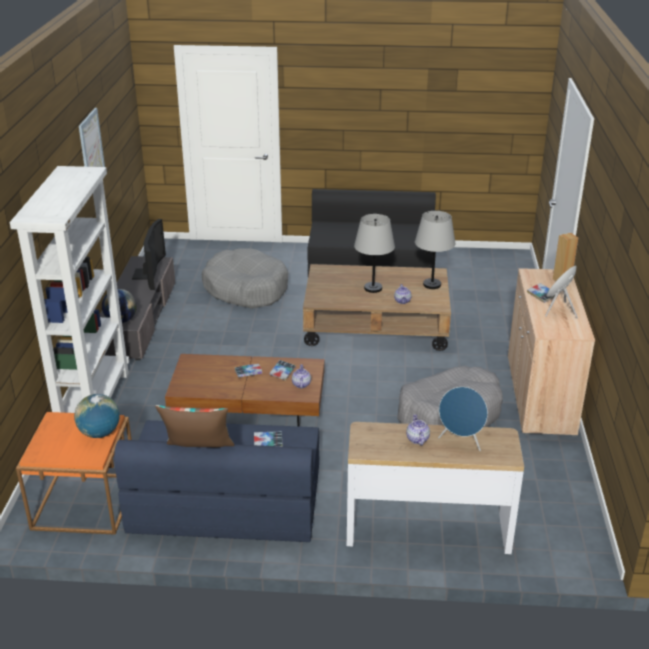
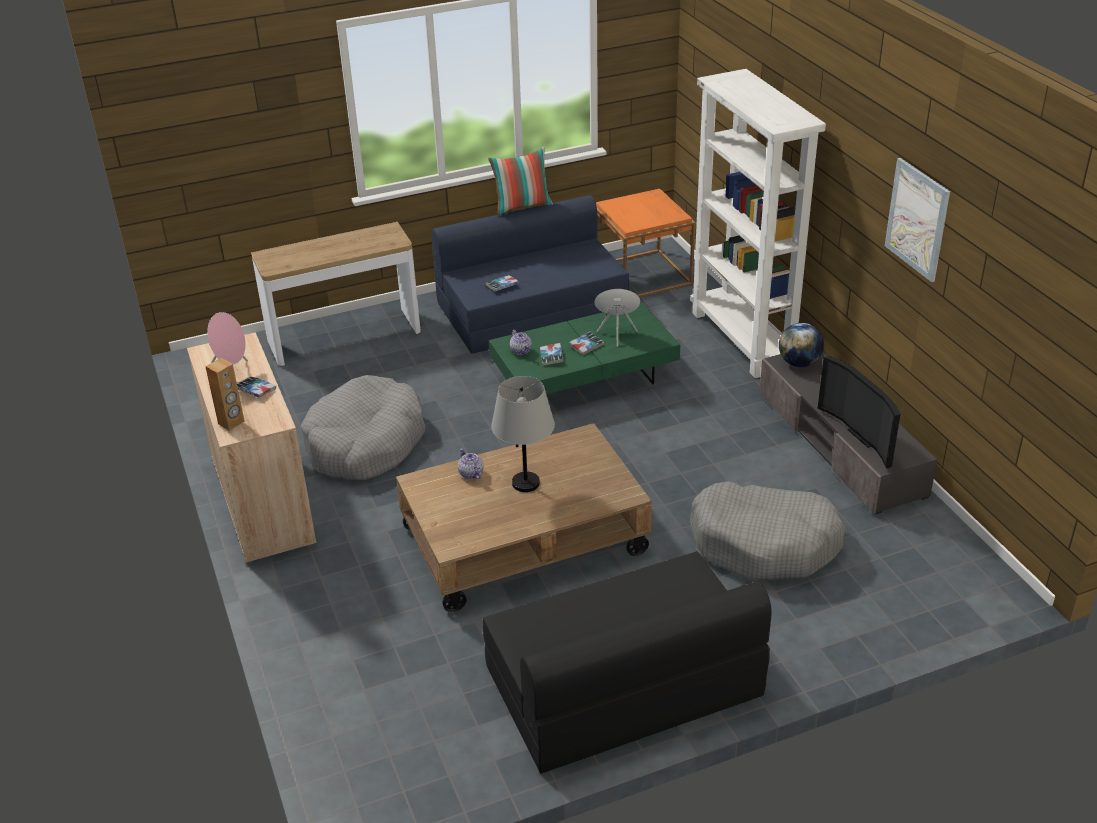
camera: 155 degrees right, 5 degrees up
globe [74,394,120,438] -> none
brown coffee table [165,354,324,427] -> green coffee table [489,303,680,394]
teapot [406,414,430,445] -> none
grey table lamp [415,211,456,289] -> none
blue speaker [438,387,488,451] -> blue speaker moved to [595,289,640,347]

